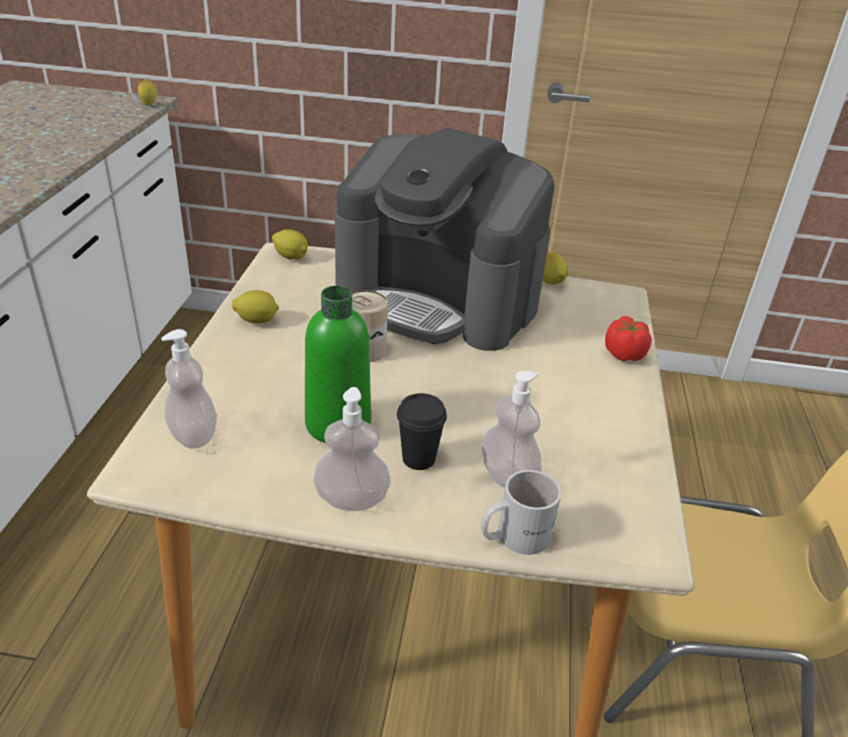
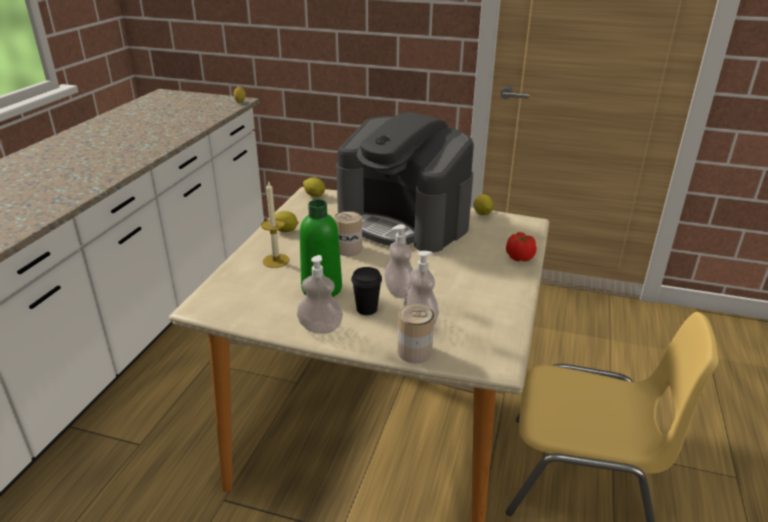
camera: 10 degrees right, 5 degrees down
soap dispenser [161,329,217,449] -> soap dispenser moved to [384,224,413,298]
white mug [481,470,561,555] -> can [398,304,434,363]
none -> candle [261,182,290,268]

